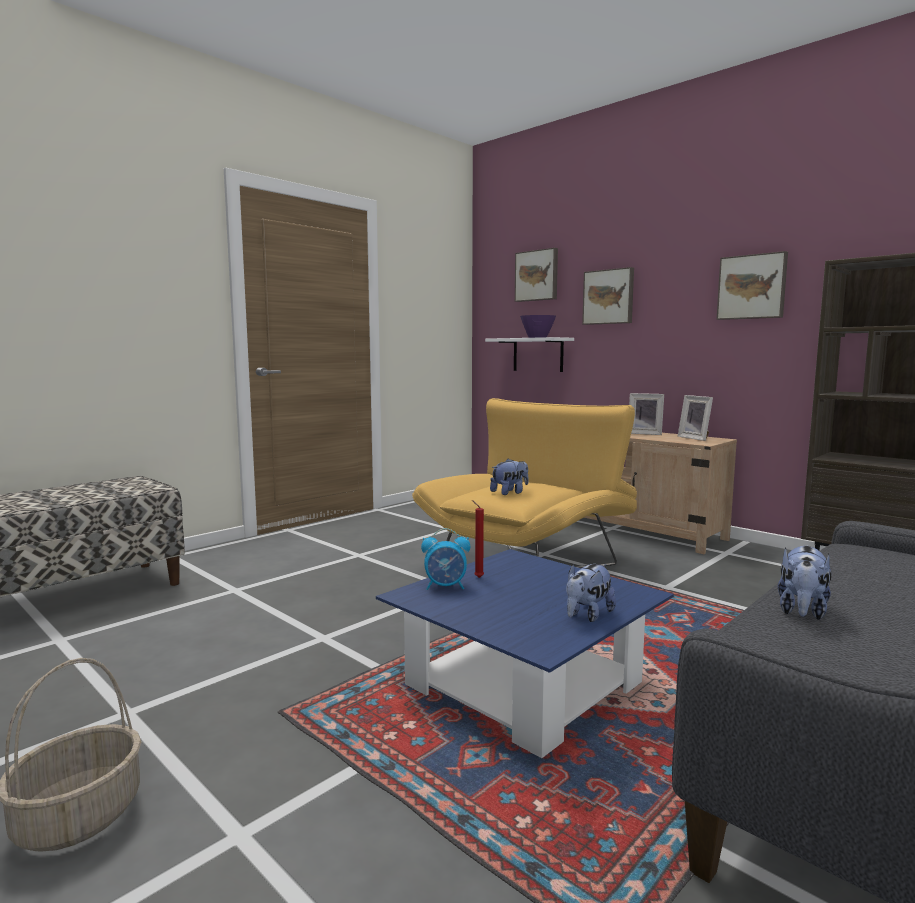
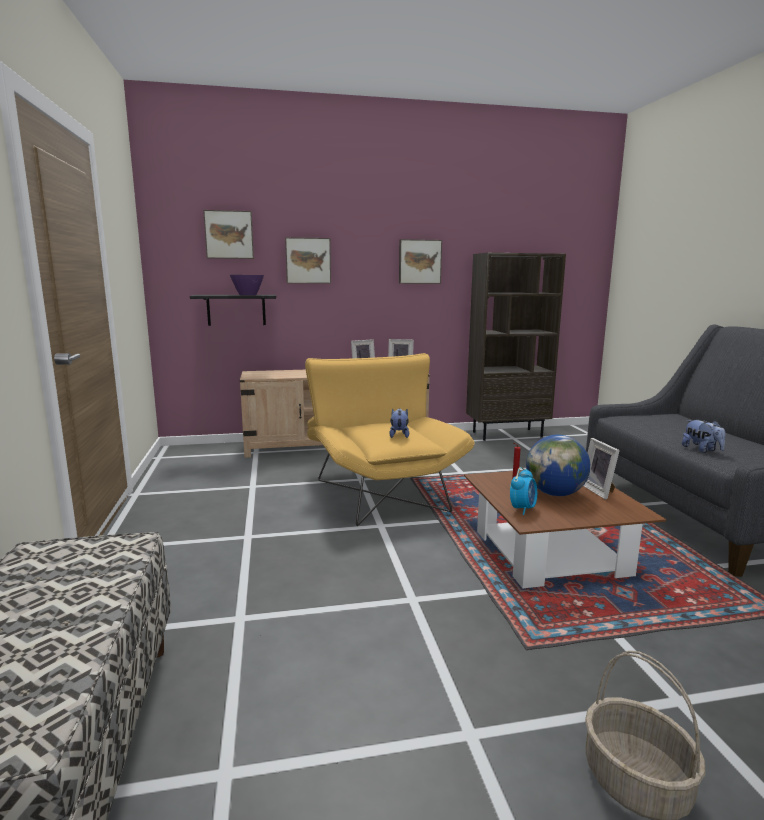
camera: 55 degrees left, 5 degrees up
blue coffee table [376,549,674,758] -> brown coffee table [464,471,666,588]
white shelf [485,337,574,372] -> black shelf [190,295,276,326]
plush toy [566,564,616,622] -> picture frame [583,438,620,500]
none -> globe [526,435,590,496]

